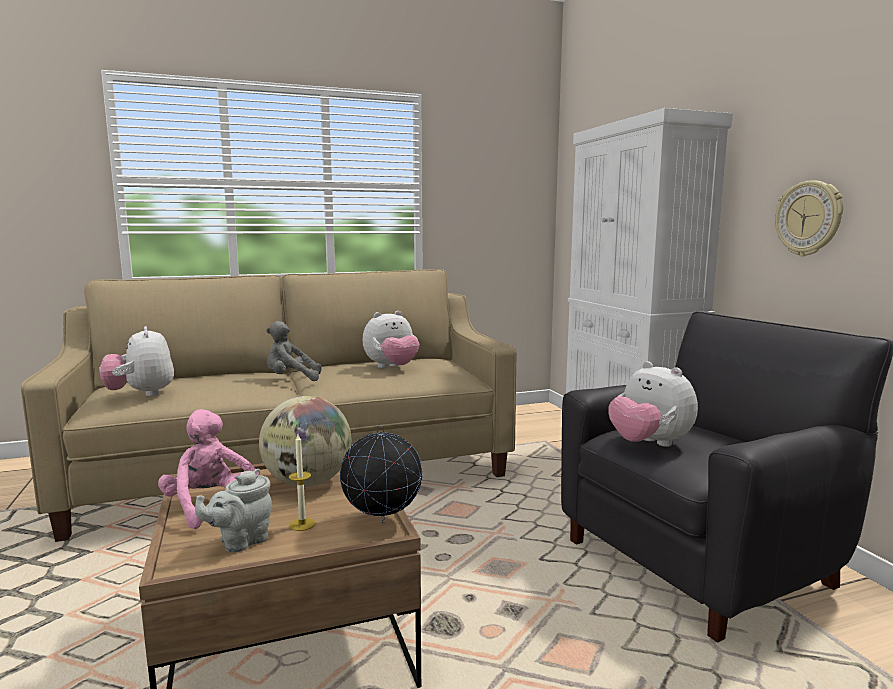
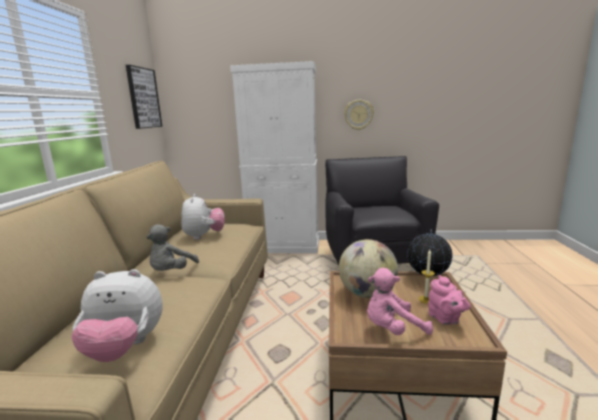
camera: 65 degrees left, 5 degrees up
grey teapot [195,469,272,552] -> pink teapot [428,275,470,325]
plush toy [608,361,698,447] -> none
none -> picture [126,65,162,129]

